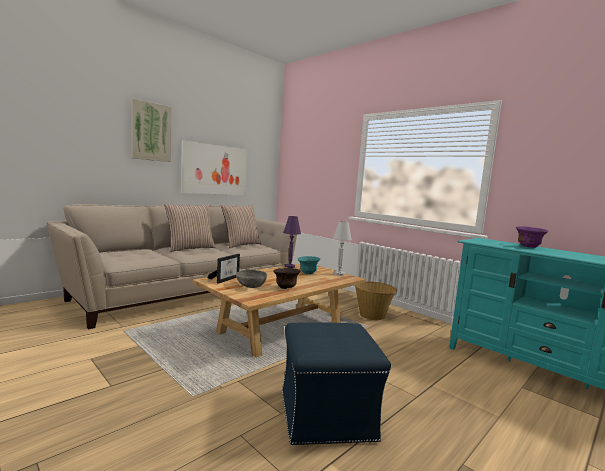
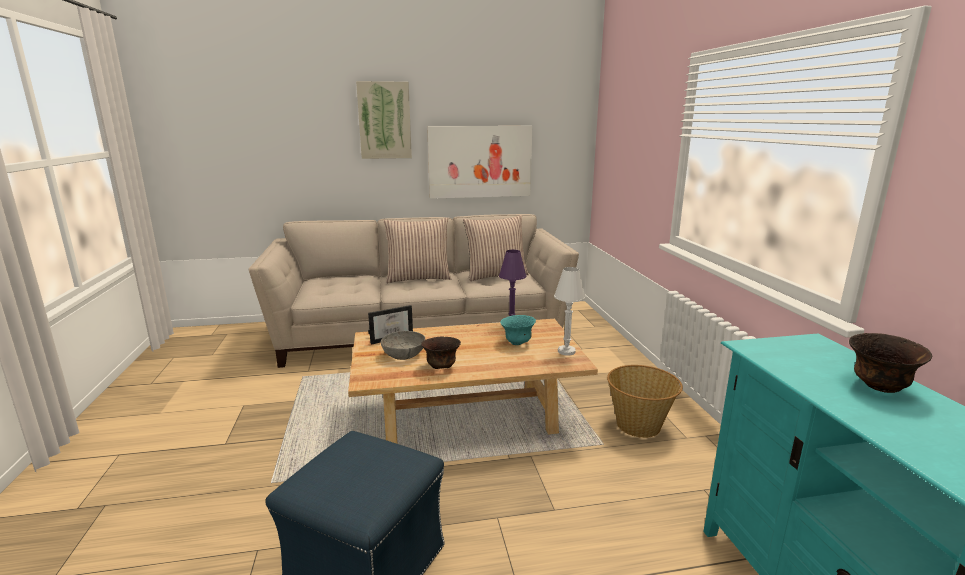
camera: 35 degrees right, 10 degrees up
purple bowl [516,226,548,248] -> brown bowl [849,333,932,393]

